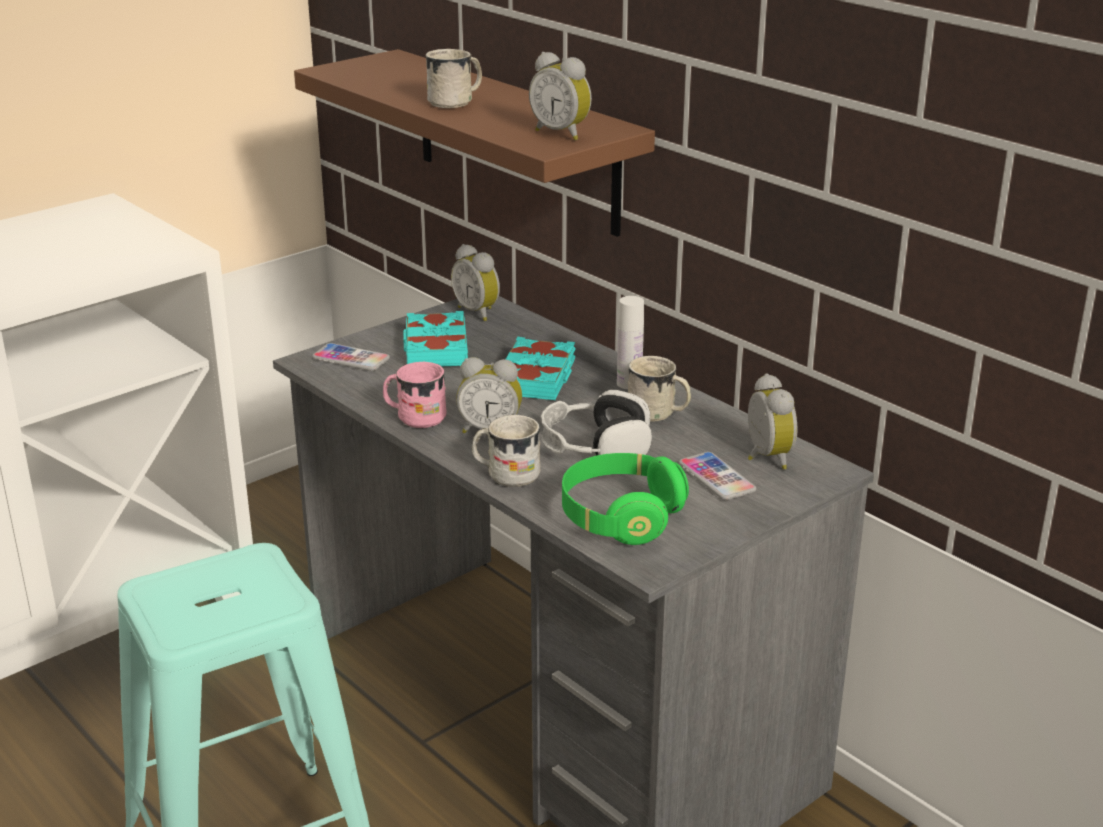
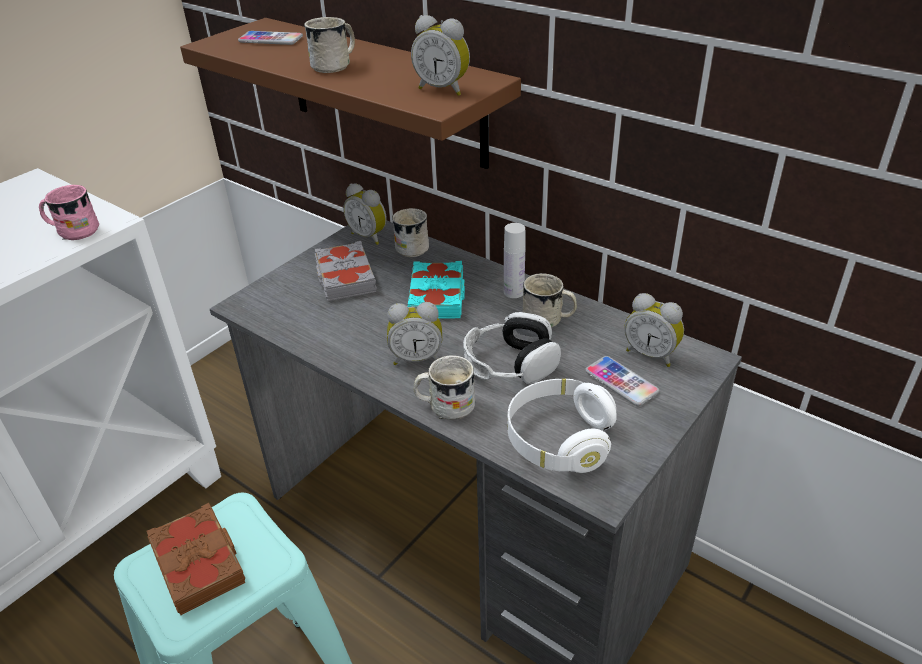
camera: 10 degrees left, 10 degrees up
phone [312,343,390,371] -> phone moved to [238,31,303,45]
pink mug [383,362,447,428] -> pink mug moved to [39,185,99,240]
turquoise book [403,311,468,366] -> grey book [315,241,377,301]
green headphones [562,453,689,545] -> white headphones [507,379,617,473]
alarm clock [748,373,798,470] -> alarm clock turned 150 degrees clockwise [624,293,684,367]
none -> brown book [147,503,245,615]
none -> white mug [392,208,429,257]

